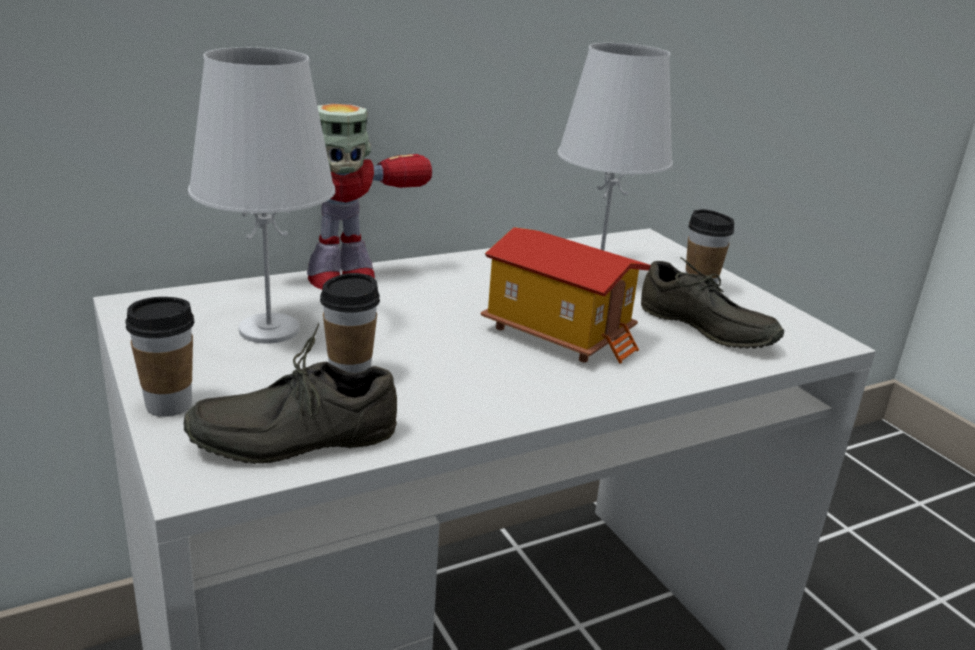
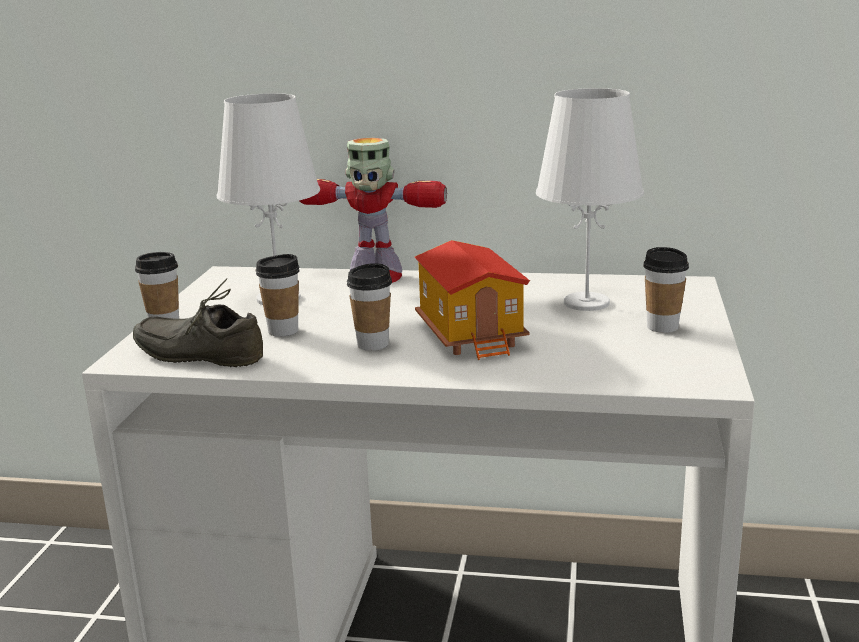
camera: 40 degrees right, 5 degrees down
grey shoe [641,257,784,348] -> none
none -> cup [347,263,392,351]

